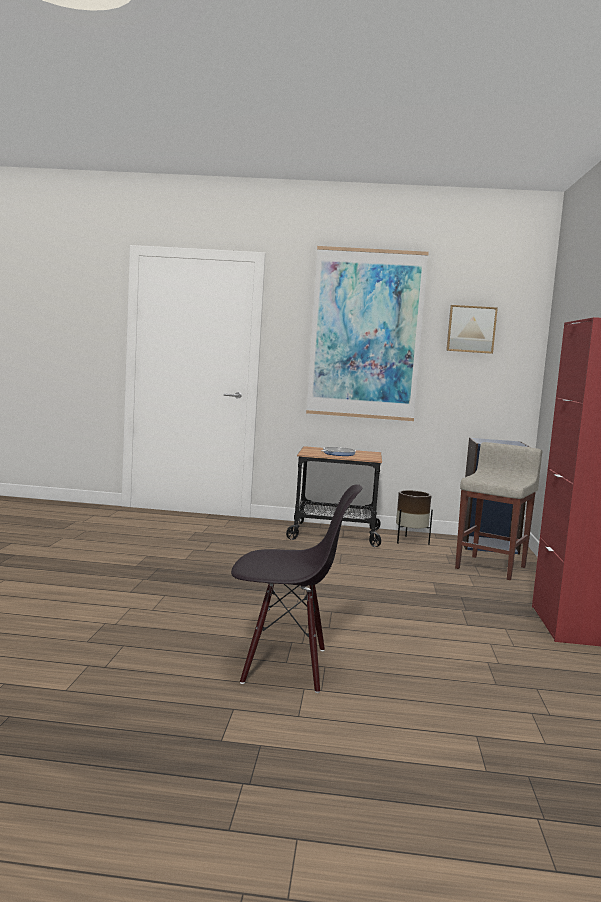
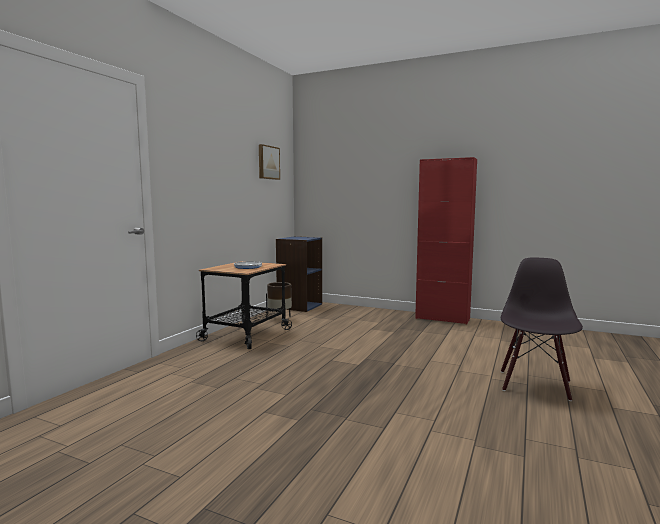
camera: 70 degrees left, 0 degrees up
picture [306,246,429,421] -> none
beige stool [455,442,542,580] -> none

